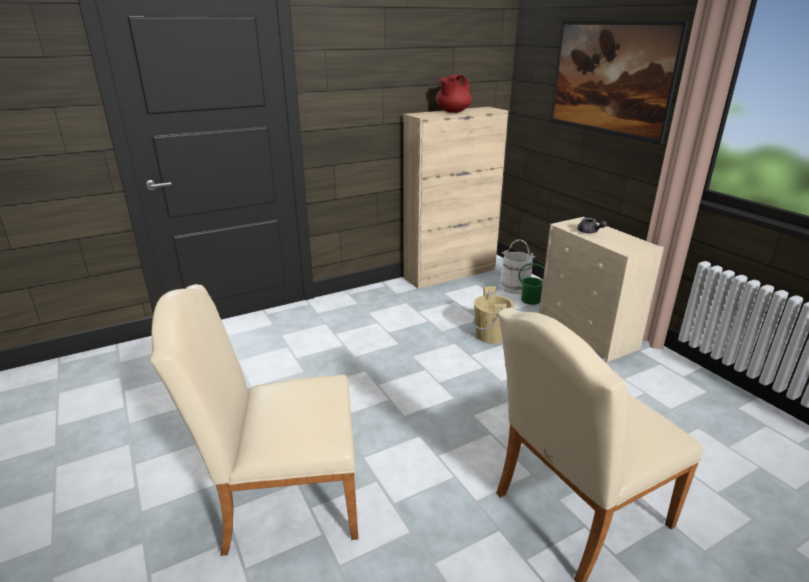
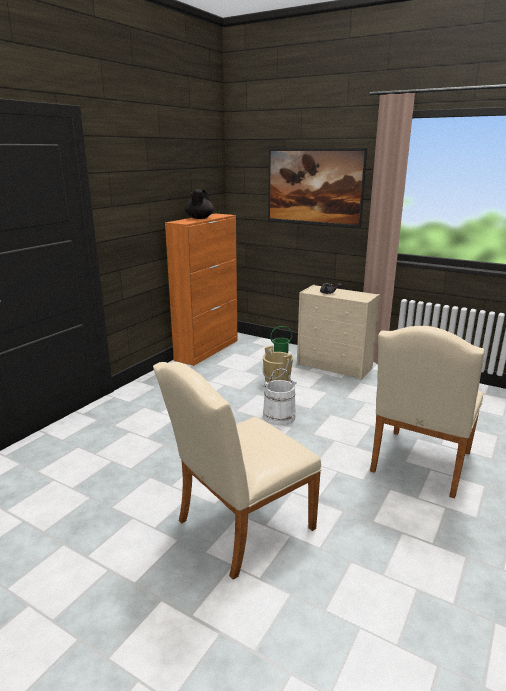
camera: 30 degrees left, 5 degrees down
beige cabinet [403,107,508,289] -> orange cabinet [165,214,237,366]
red teapot [436,74,472,113] -> black teapot [185,189,214,219]
white bucket [500,239,536,294] -> white bucket moved to [263,368,297,426]

